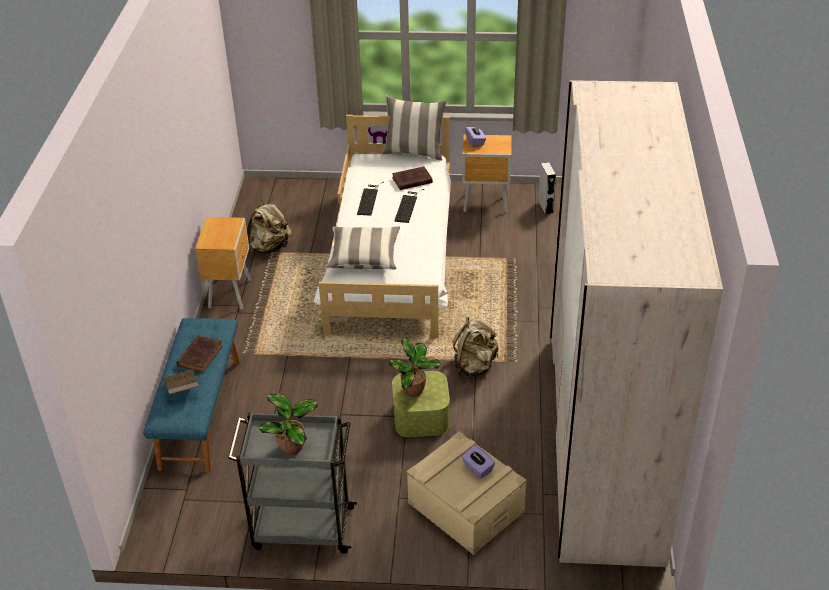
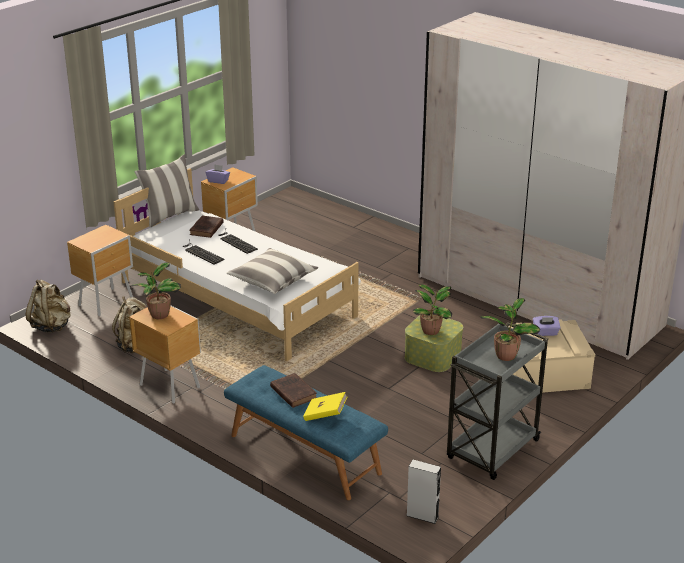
camera: 55 degrees left, 10 degrees down
brown book [163,370,199,395] -> yellow book [303,392,348,421]
beige backpack [453,317,499,378] -> beige backpack moved to [26,280,71,332]
grey speaker [538,162,556,215] -> grey speaker moved to [406,460,441,524]
none -> brown nightstand [67,225,133,316]
none -> potted plant [131,262,181,319]

